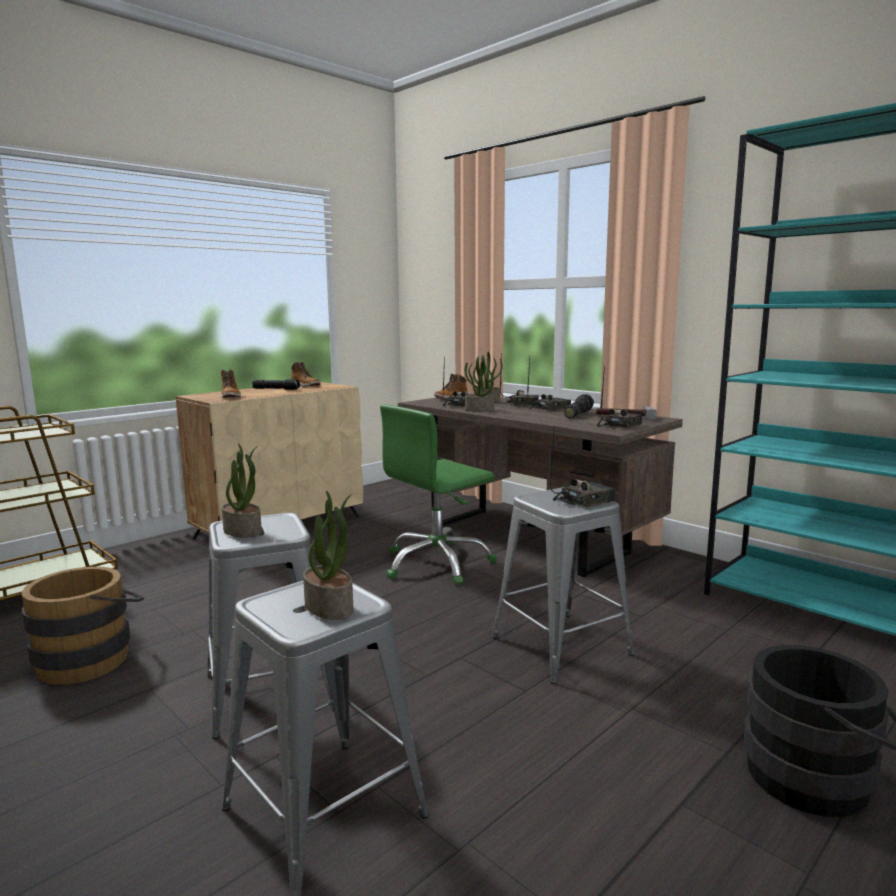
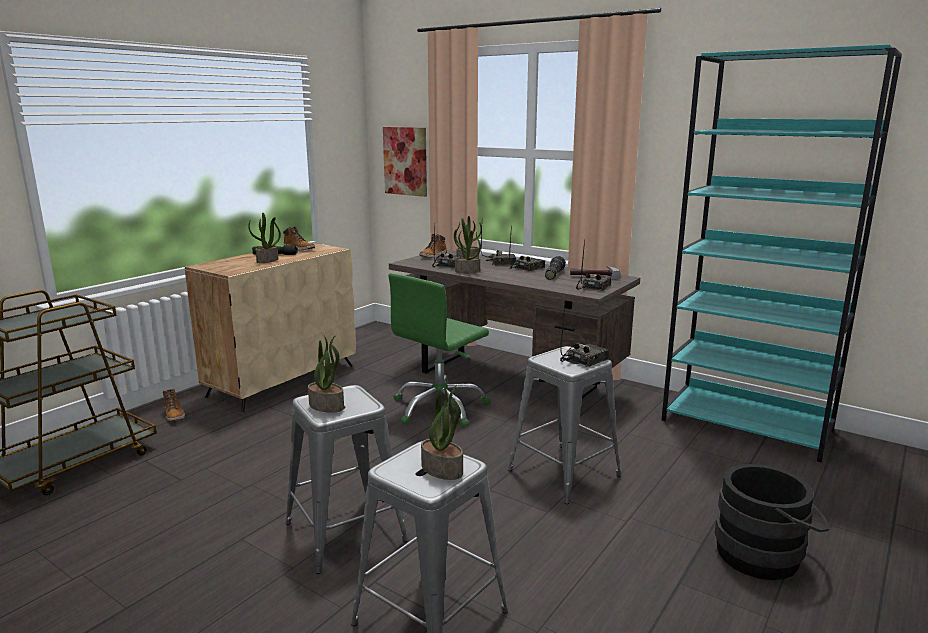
camera: 10 degrees left, 5 degrees up
brown bucket [22,567,144,685] -> none
boot [221,369,241,398] -> boot moved to [163,389,185,421]
none -> potted plant [248,213,281,263]
none -> picture [383,127,427,197]

